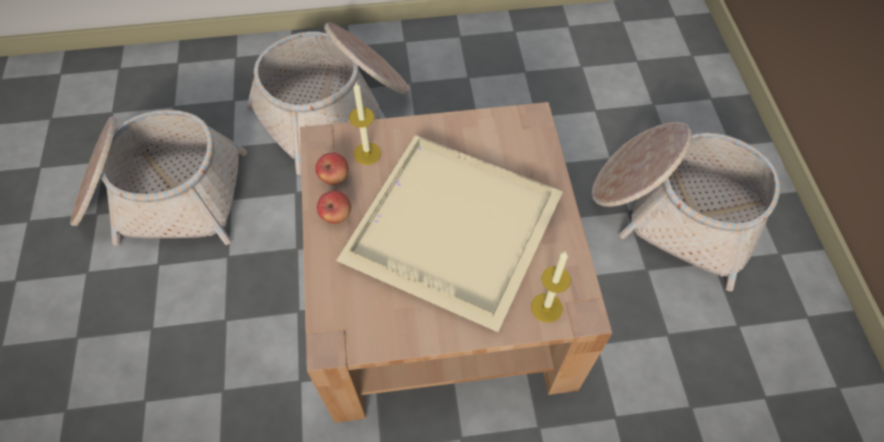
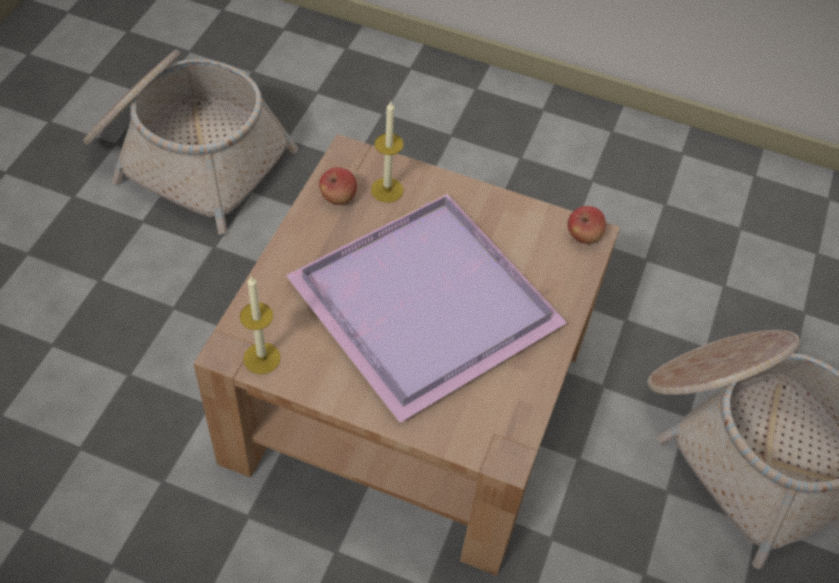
camera: 25 degrees right, 5 degrees down
basket [246,23,410,175] -> none
apple [317,191,351,224] -> apple moved to [567,206,606,244]
beige tray [336,135,563,332] -> purple tray [286,193,567,423]
candle [531,251,571,322] -> candle moved to [240,276,281,374]

